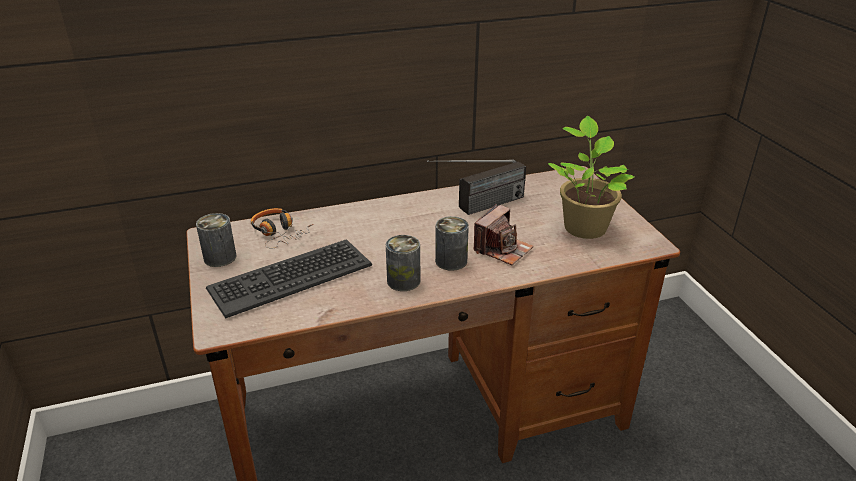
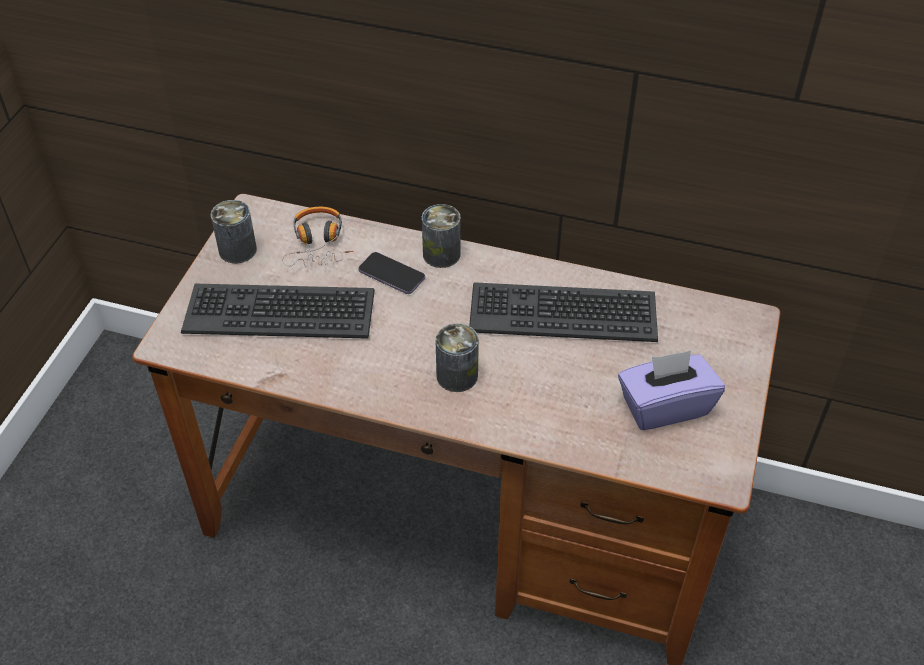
camera: 35 degrees right, 15 degrees up
can [386,235,420,291] -> can moved to [422,204,461,268]
radio [427,160,526,215] -> keyboard [469,282,658,342]
camera [473,204,534,265] -> none
potted plant [548,116,634,239] -> purple tissue box [618,350,725,430]
none -> phone [358,252,425,294]

